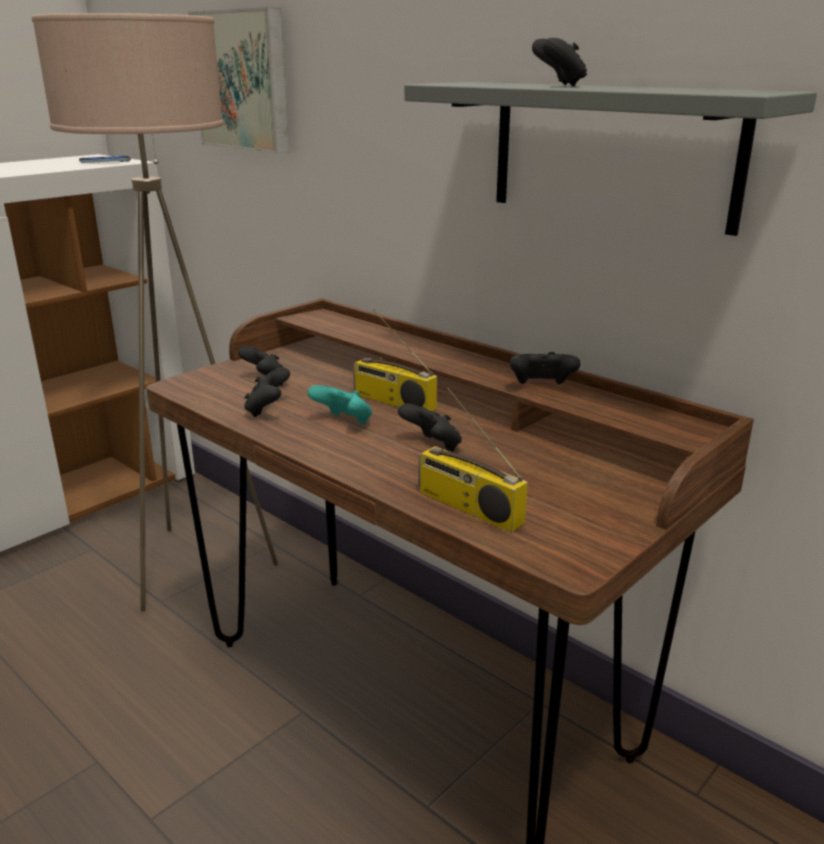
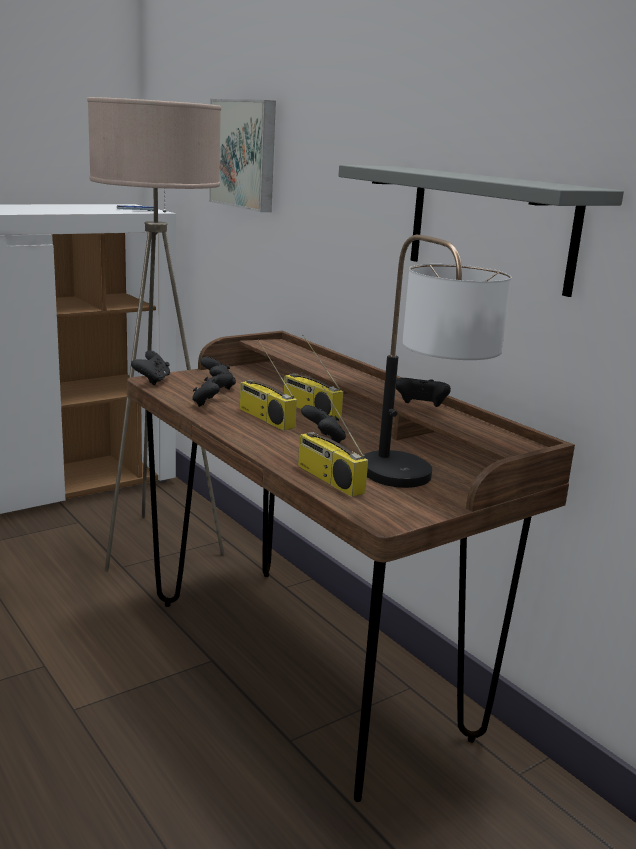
camera: 10 degrees right, 5 degrees down
turquoise game controller [307,385,372,424] -> radio [240,340,297,431]
black game controller [532,38,587,87] -> black game controller moved to [131,350,170,385]
none -> table lamp [364,235,512,488]

